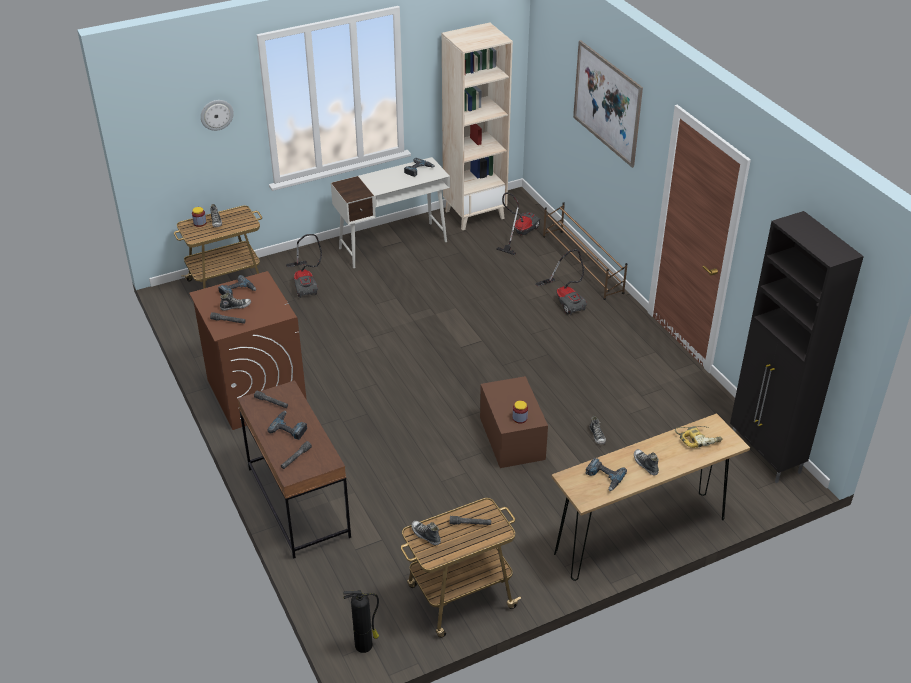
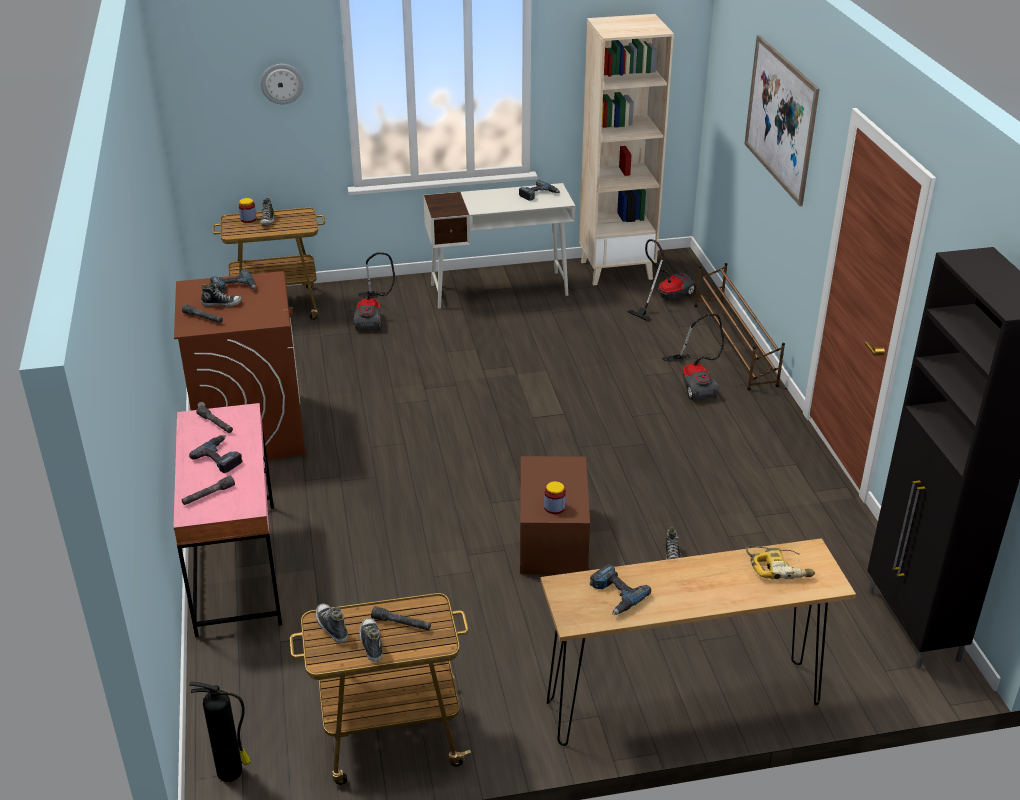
camera: 15 degrees right, 5 degrees down
brown desk [237,380,351,559] -> pink desk [173,403,282,637]
shoe [634,449,659,475] -> shoe moved to [359,618,382,662]

